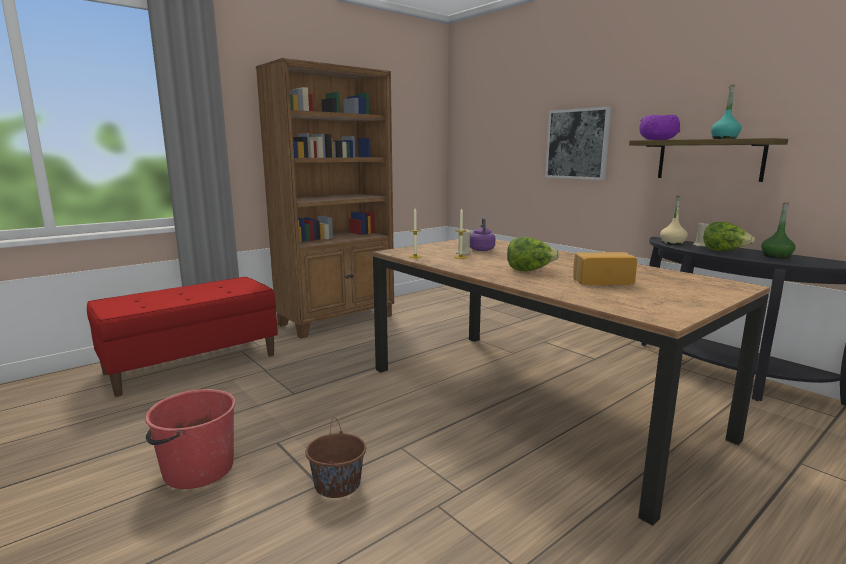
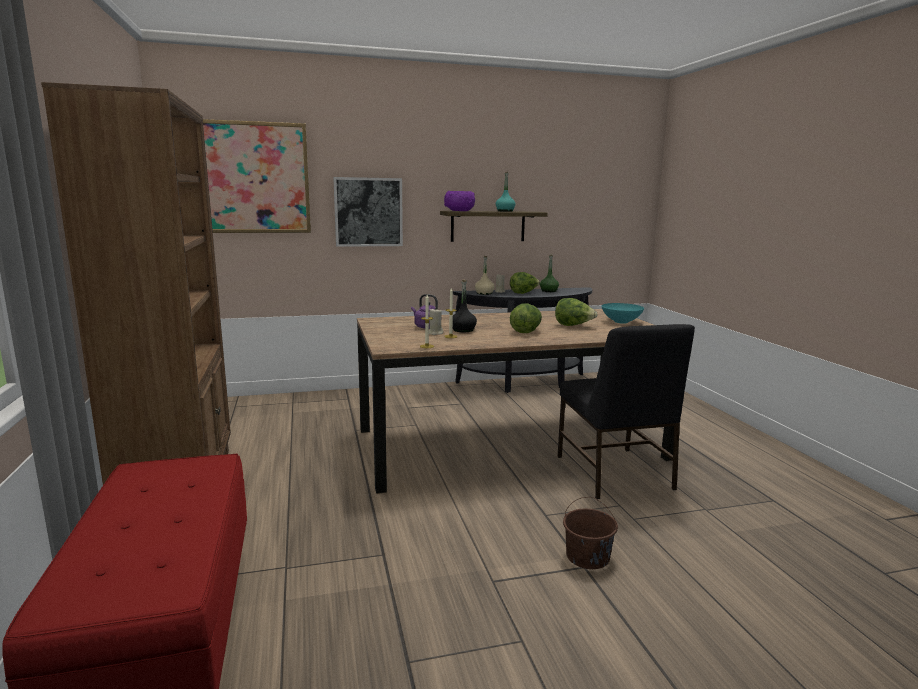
camera: 65 degrees left, 0 degrees up
red bucket [145,389,236,489] -> none
bread [573,252,637,285] -> lettuce [555,298,597,326]
none -> picture [203,119,311,233]
none -> black bottle [453,279,477,332]
none -> black chair [557,324,695,499]
none -> turquoise bowl [601,303,644,324]

